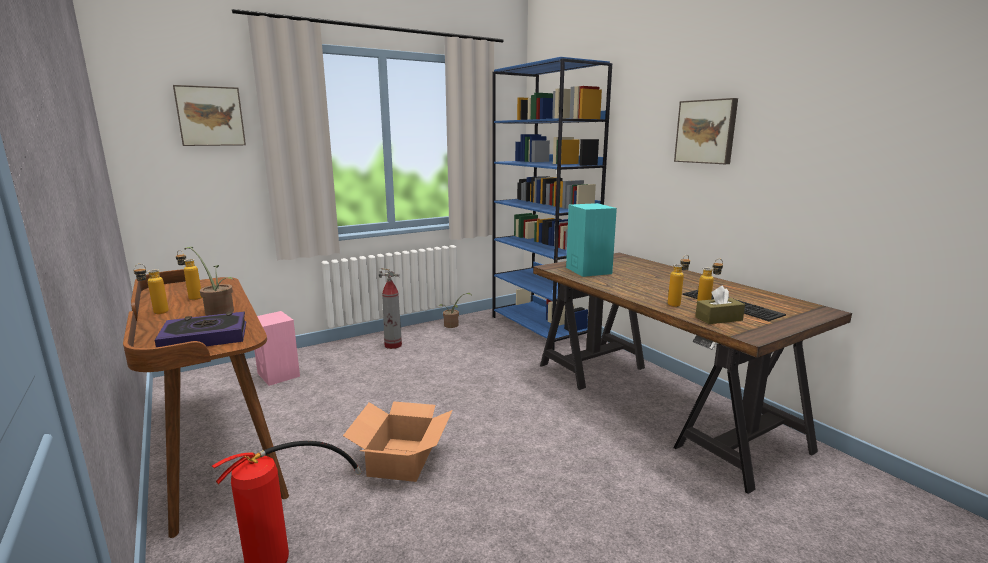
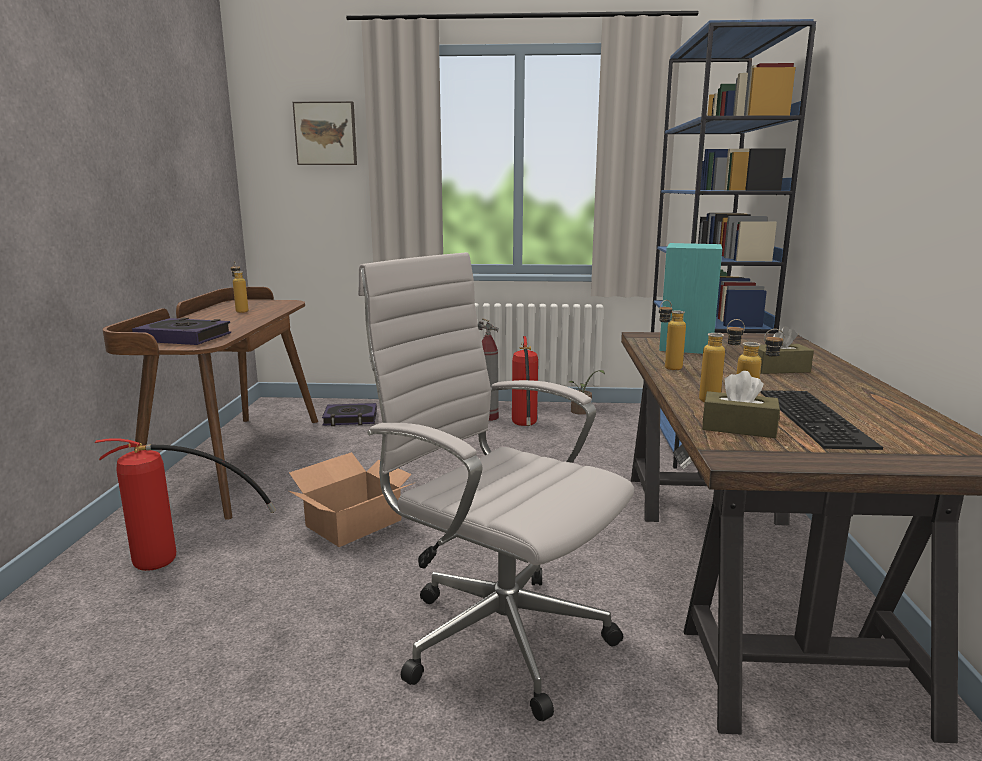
camera: 35 degrees right, 0 degrees up
bottle [133,264,169,314] -> bottle moved to [659,300,686,370]
potted plant [184,247,234,316] -> none
pink speaker [254,311,300,386] -> book [322,403,377,426]
picture [674,98,738,164] -> none
none -> white office chair [358,252,634,721]
none -> fire extinguisher [512,336,538,426]
none -> brown tissue box [758,326,814,374]

